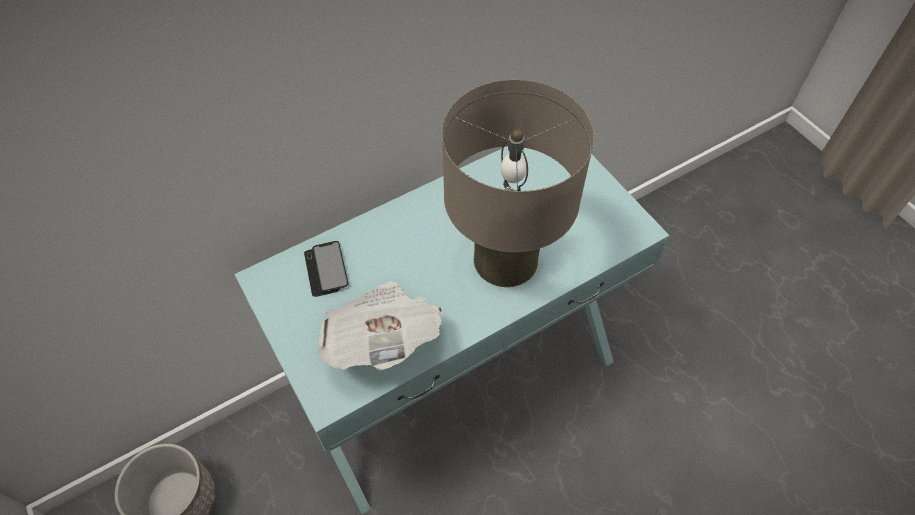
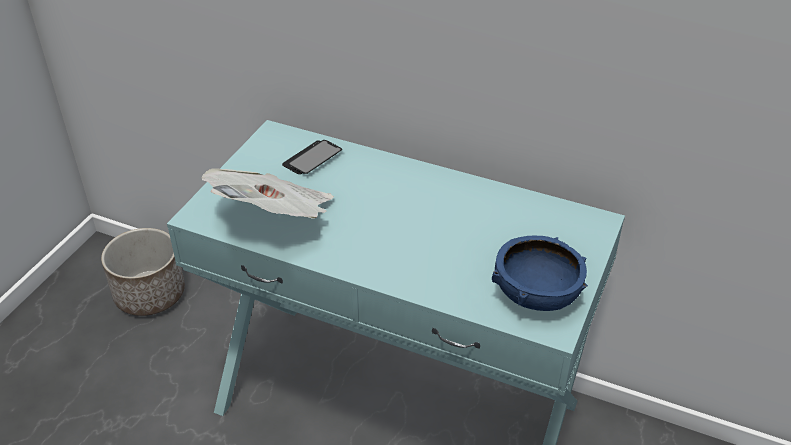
camera: 55 degrees right, 15 degrees down
beige table lamp [442,80,594,287] -> none
none -> blue bowl [492,236,588,311]

